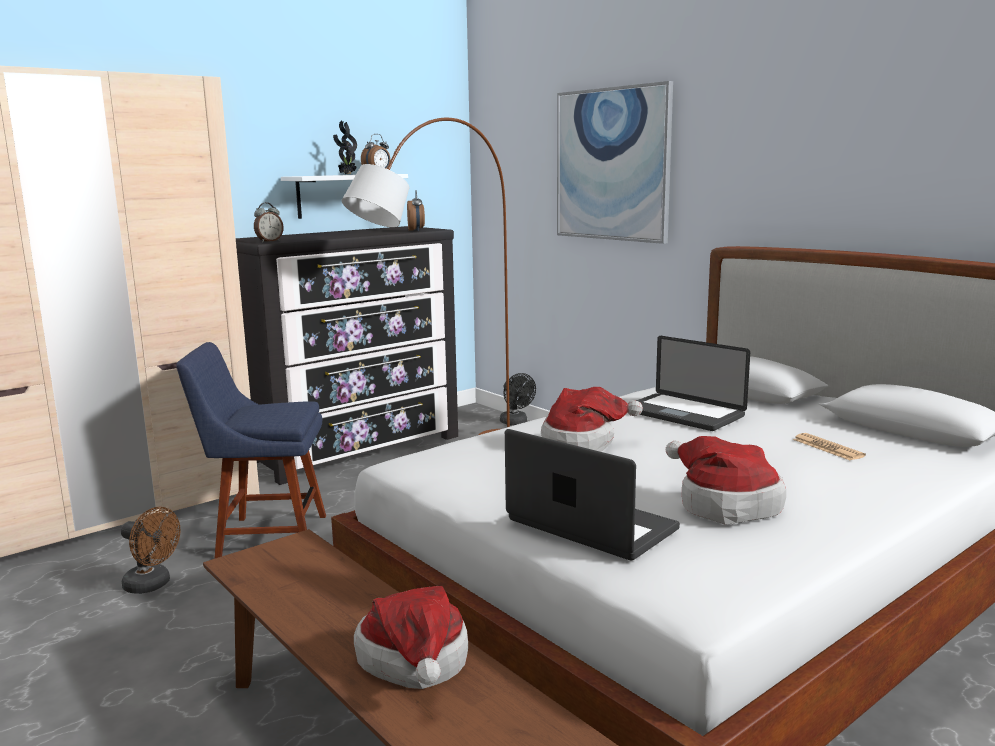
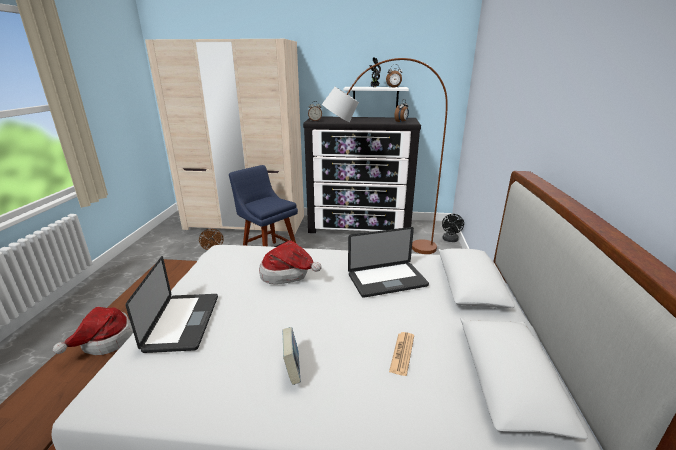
camera: 45 degrees right, 10 degrees up
picture [557,81,673,244] -> none
laptop [636,336,750,431] -> laptop turned 105 degrees counterclockwise [348,227,429,298]
hat [666,436,786,525] -> none
none -> book [283,327,301,385]

